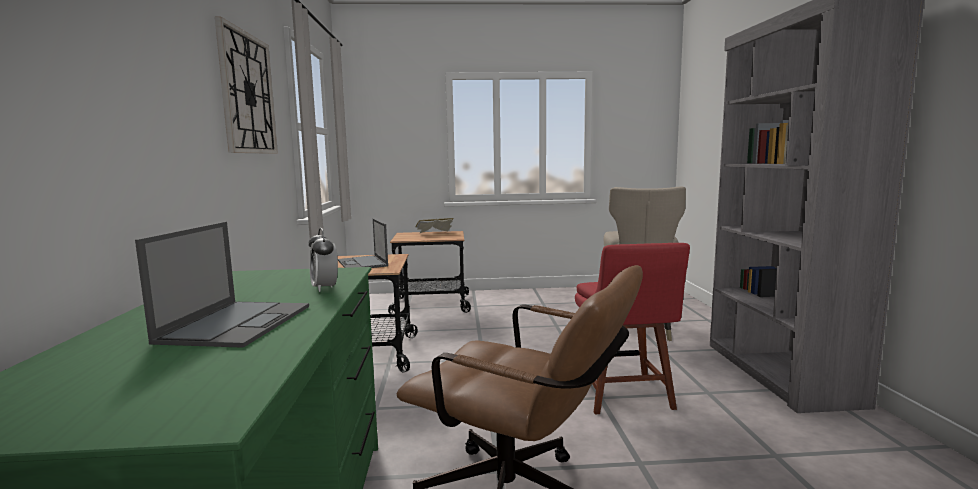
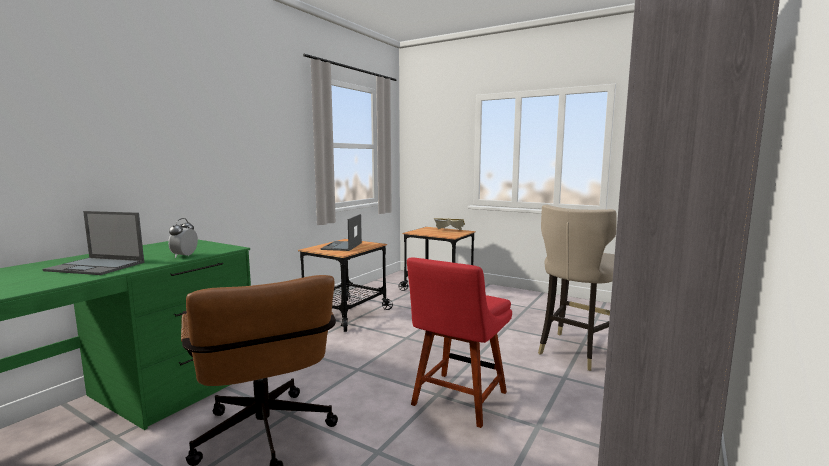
camera: 35 degrees right, 0 degrees up
laptop [135,222,309,348] -> laptop turned 60 degrees clockwise [42,211,144,275]
wall clock [215,17,278,154] -> none

